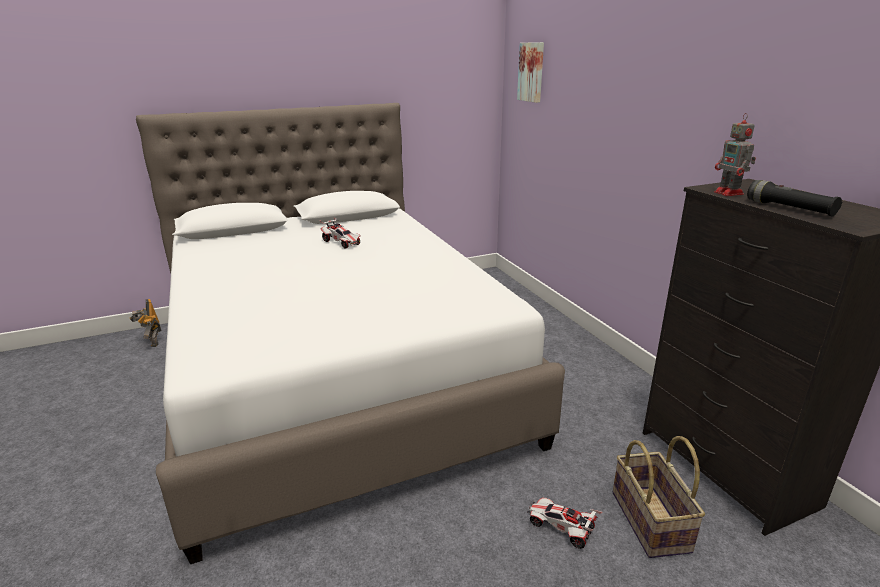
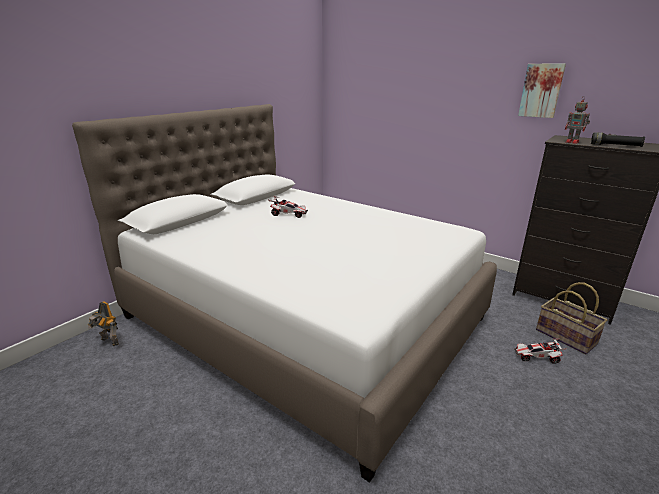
camera: 30 degrees left, 0 degrees up
picture [517,42,544,103] -> picture moved to [518,63,566,118]

